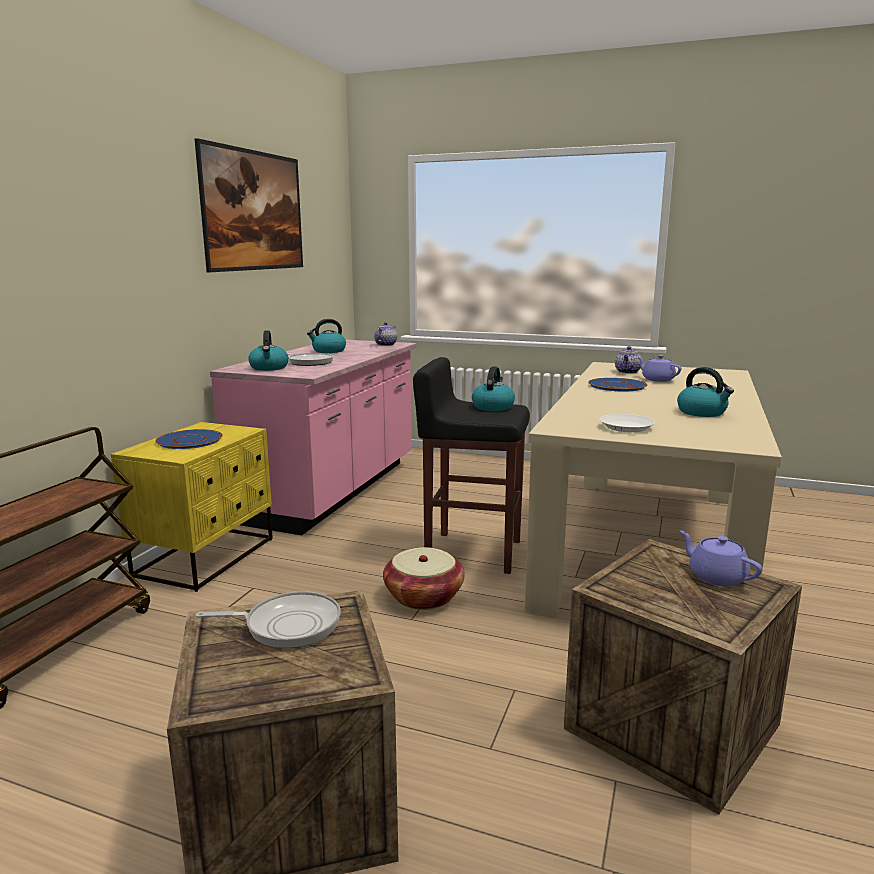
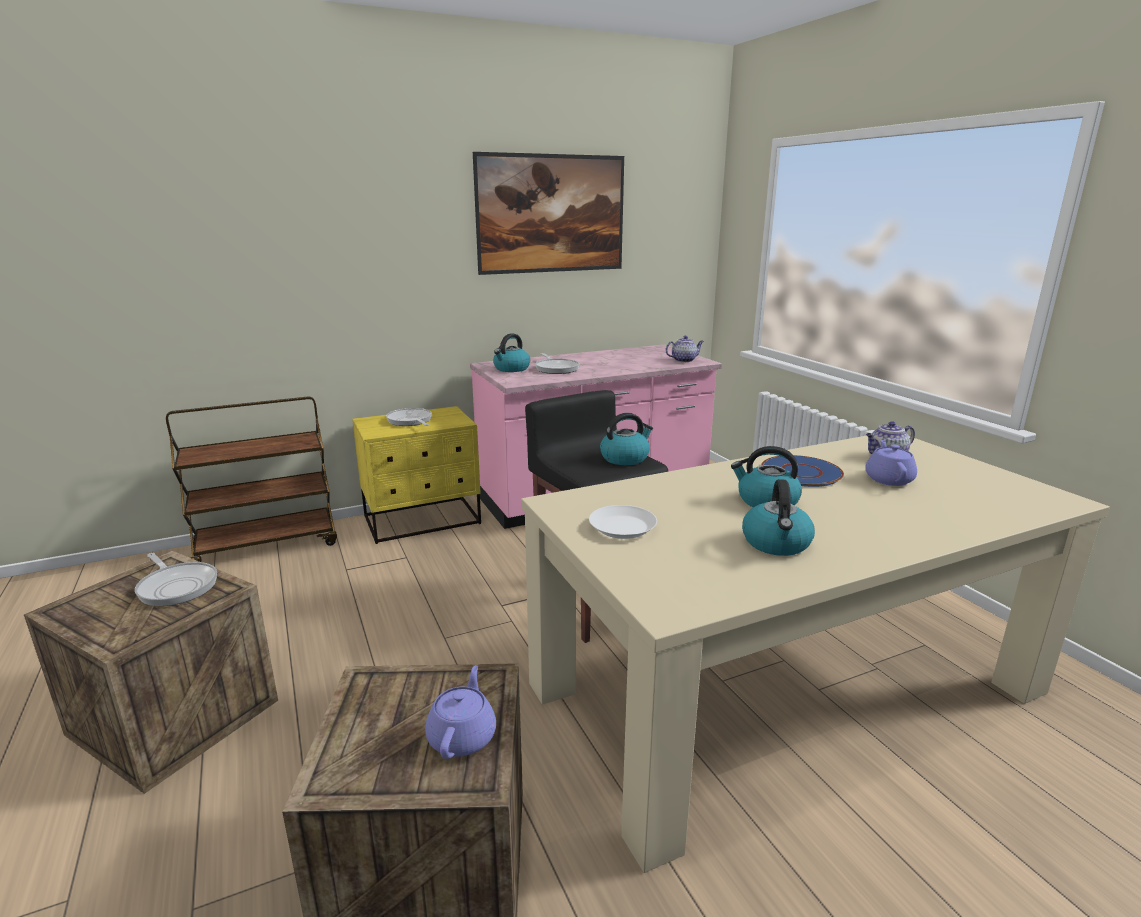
camera: 45 degrees right, 5 degrees up
blue plate [155,429,223,449] -> frying pan [386,408,432,426]
kettle [307,319,346,353] -> kettle moved to [731,446,802,507]
basket [383,547,465,610] -> none

